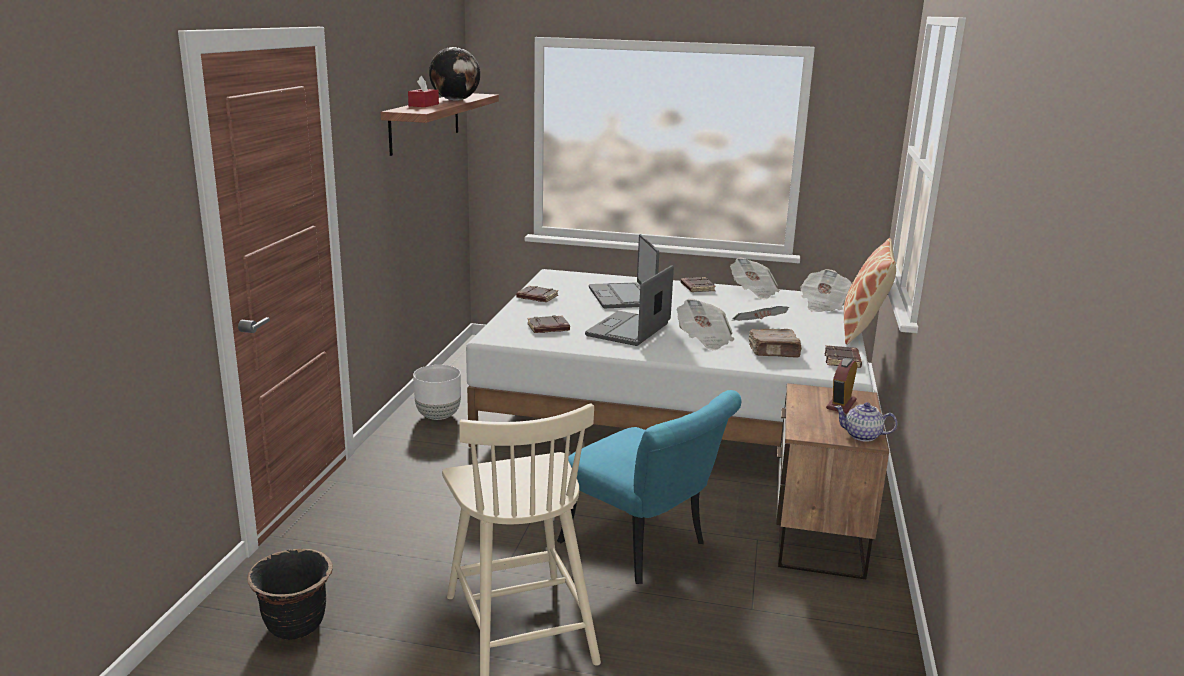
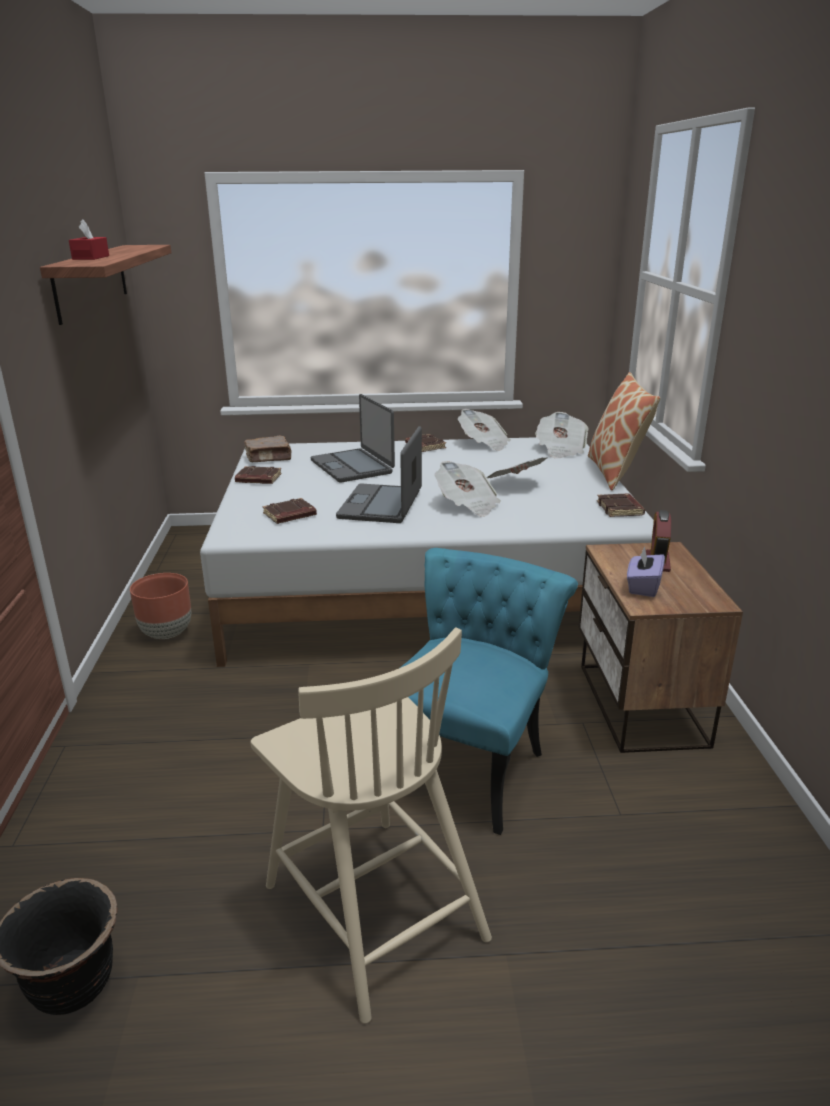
camera: 15 degrees left, 5 degrees up
white planter [413,365,461,420] -> brown planter [130,573,191,639]
globe [429,47,480,101] -> none
turquoise chair [557,390,741,584] -> turquoise chair turned 90 degrees counterclockwise [400,548,578,835]
brown book [748,329,802,358] -> brown book moved to [244,436,292,462]
teapot [834,402,897,442] -> none
none -> purple tissue box [627,546,665,597]

